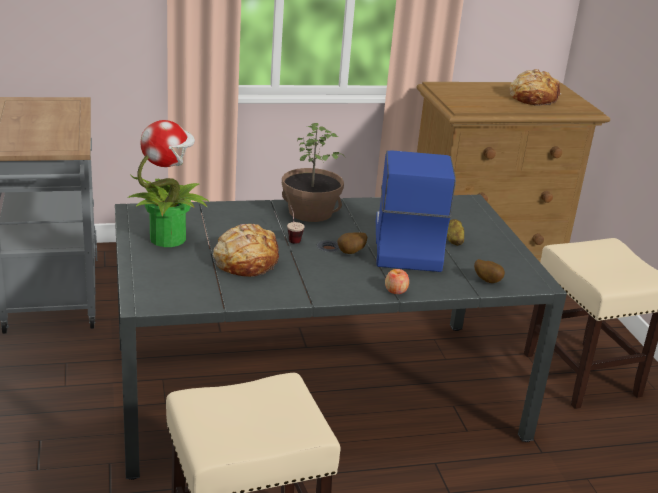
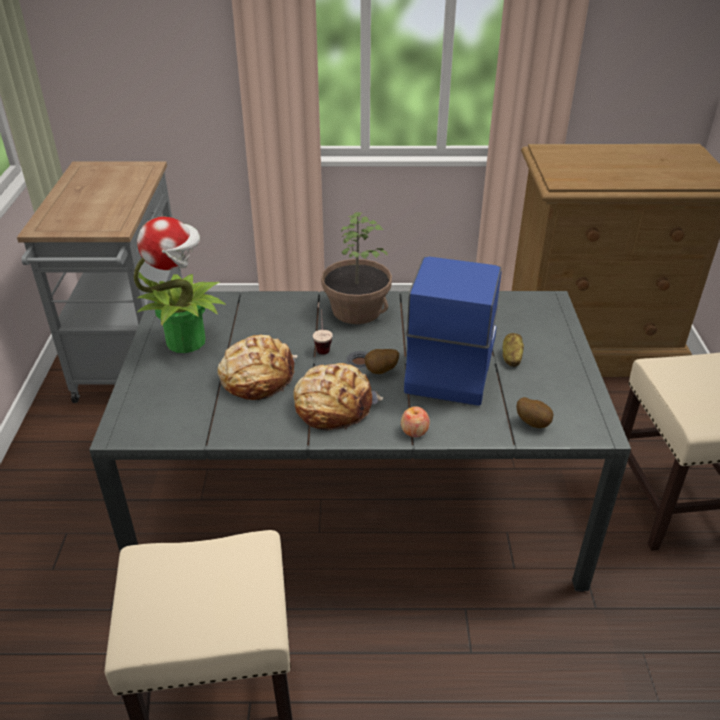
camera: 15 degrees right, 10 degrees up
bread [509,69,562,106] -> bread moved to [293,363,383,431]

